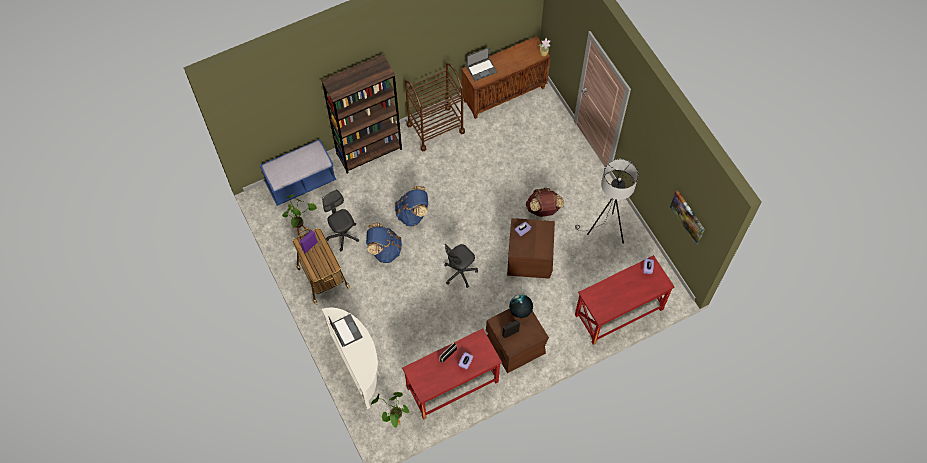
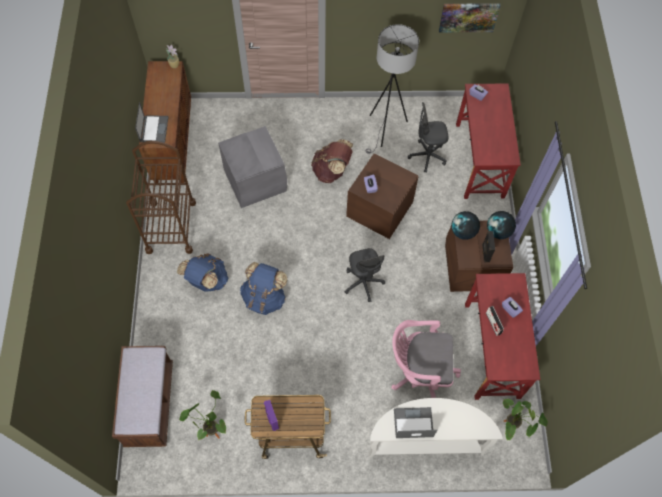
camera: 65 degrees left, 0 degrees up
blue bench [260,139,336,206] -> brown bench [112,346,173,447]
brown bookcase [321,54,402,173] -> none
grey office chair [322,190,359,251] -> grey office chair moved to [408,102,448,173]
blue backpack [366,223,402,263] -> blue backpack moved to [177,253,228,292]
none -> grey storage box [218,126,287,208]
none -> pink office chair [391,320,461,398]
none -> globe [487,211,516,239]

